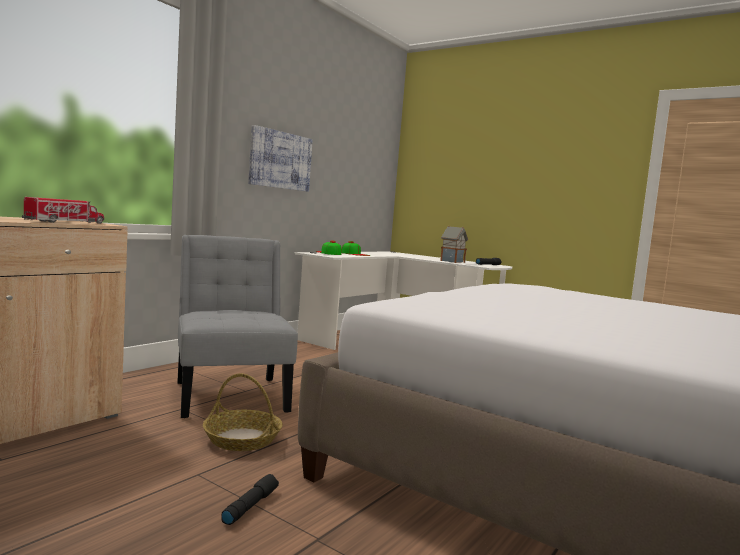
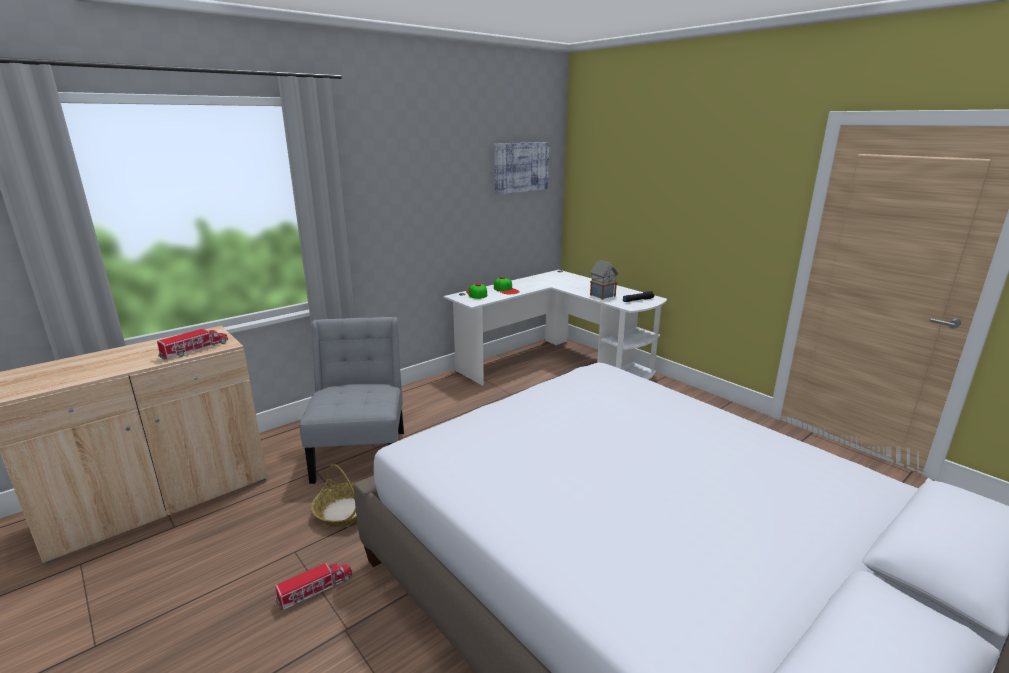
camera: 15 degrees right, 15 degrees up
black flashlight [221,474,279,525] -> toy truck [275,562,352,610]
picture [248,125,313,192] -> picture moved to [494,142,549,194]

